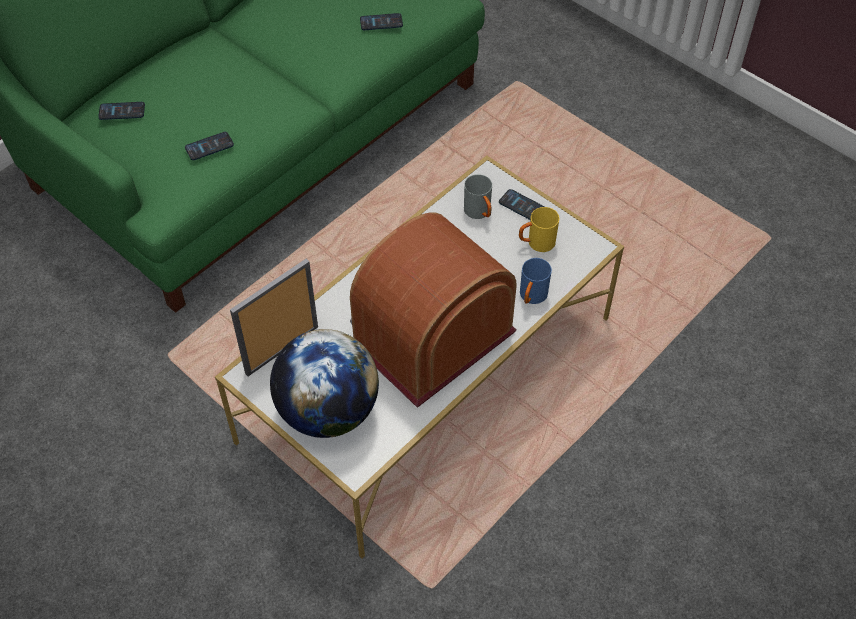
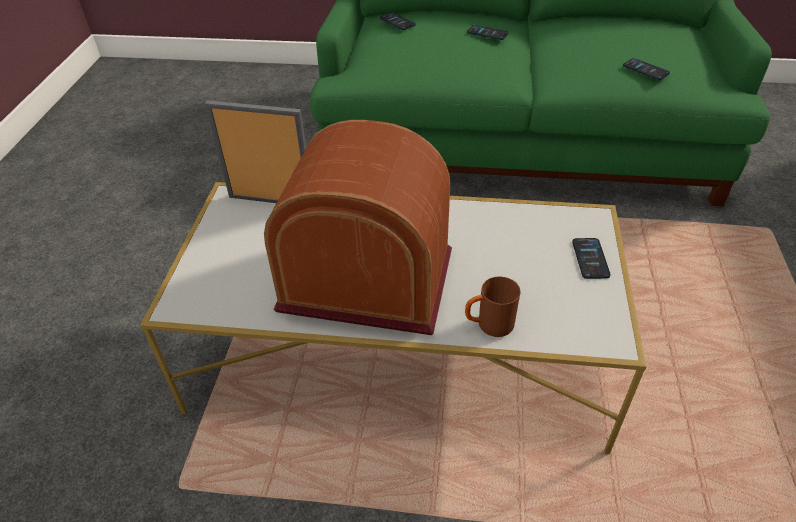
camera: 55 degrees right, 10 degrees down
phone [185,132,234,160] -> phone moved to [467,25,509,40]
globe [270,329,379,438] -> none
grey mug [464,174,492,219] -> none
yellow mug [519,207,559,252] -> none
blue mug [520,258,552,304] -> brown mug [465,277,521,337]

